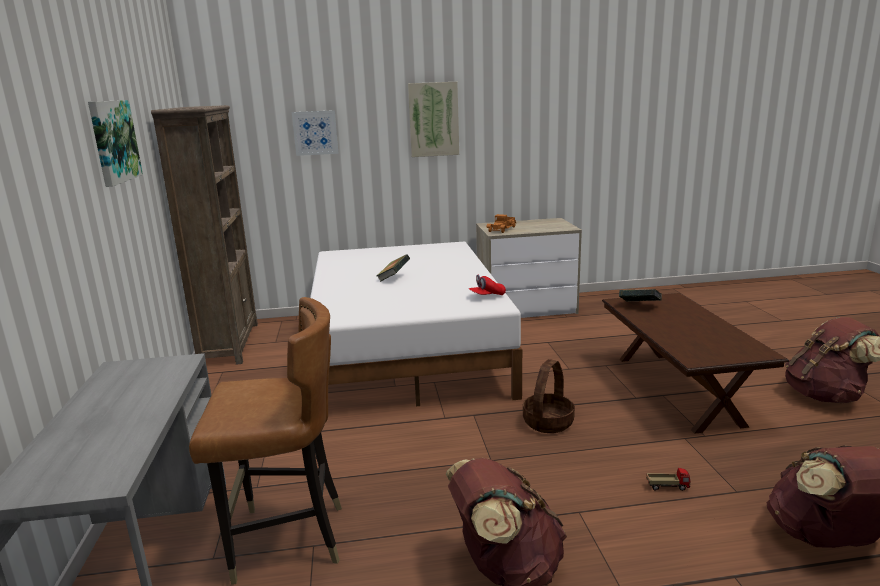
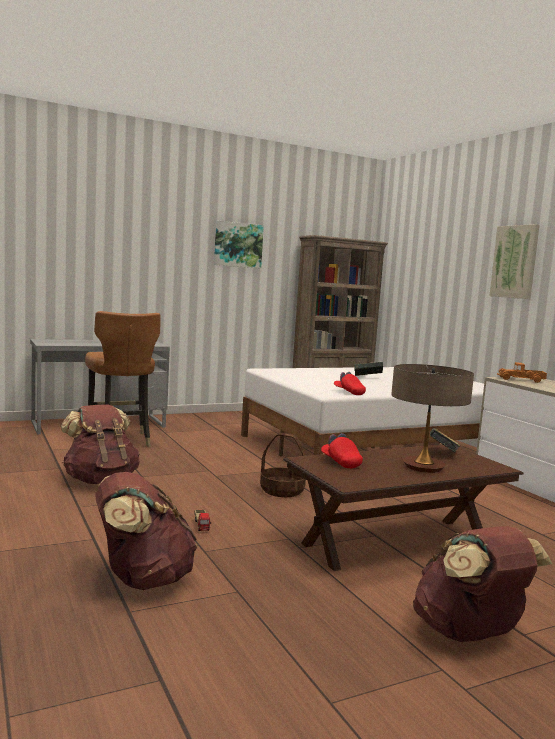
camera: 70 degrees right, 10 degrees down
picture [292,110,338,156] -> none
none -> red cap [321,433,363,468]
none -> table lamp [391,364,474,473]

